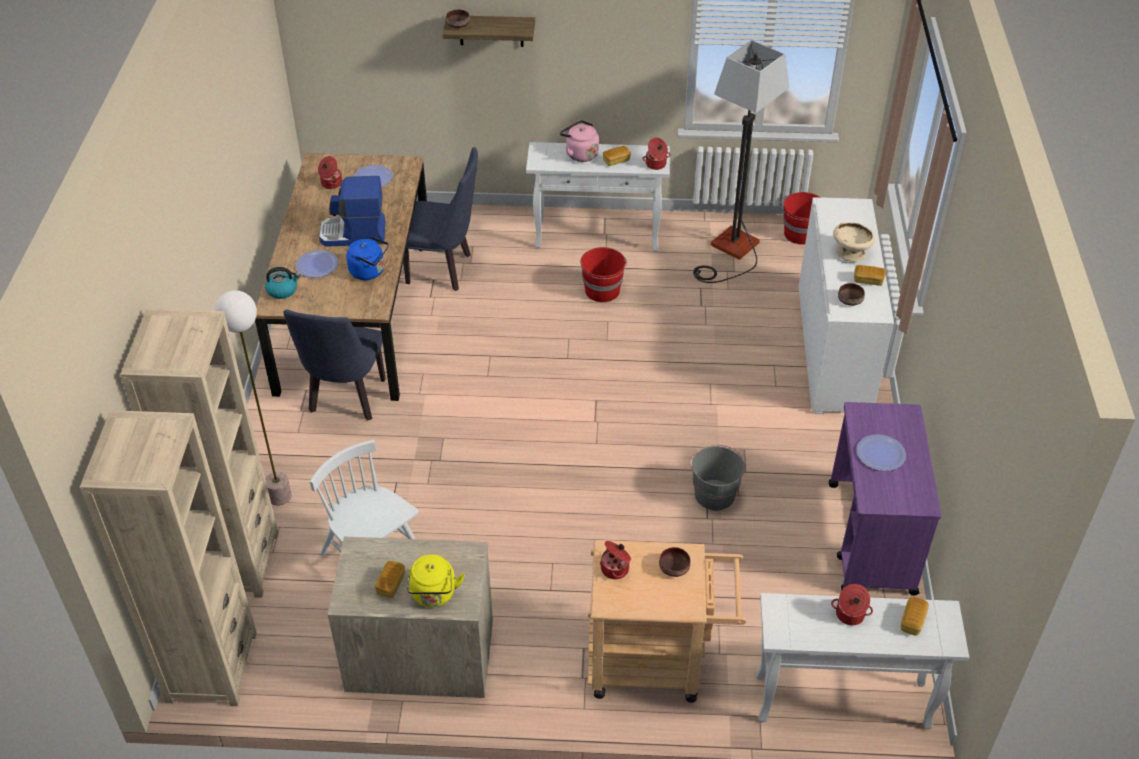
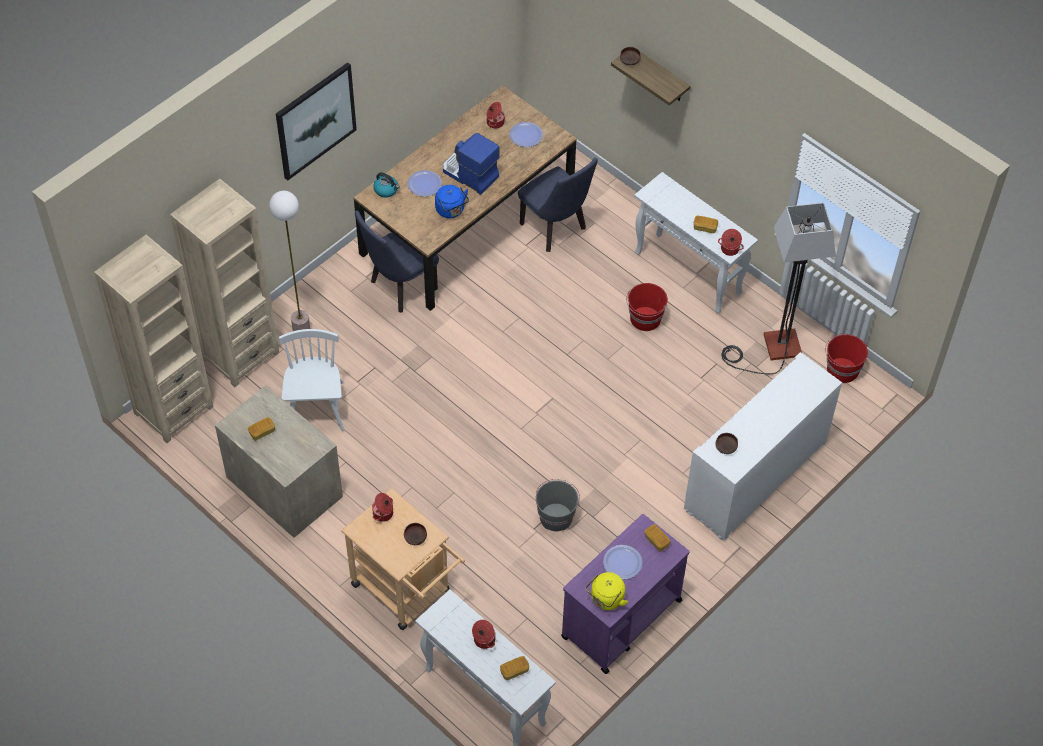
camera: 40 degrees right, 10 degrees up
yellow kettle [407,554,465,607] -> yellow kettle moved to [585,572,628,610]
pink kettle [560,120,599,162] -> none
beige bowl [833,222,875,262] -> none
bread [854,265,886,286] -> bread moved to [645,524,671,552]
none -> picture [276,62,357,181]

